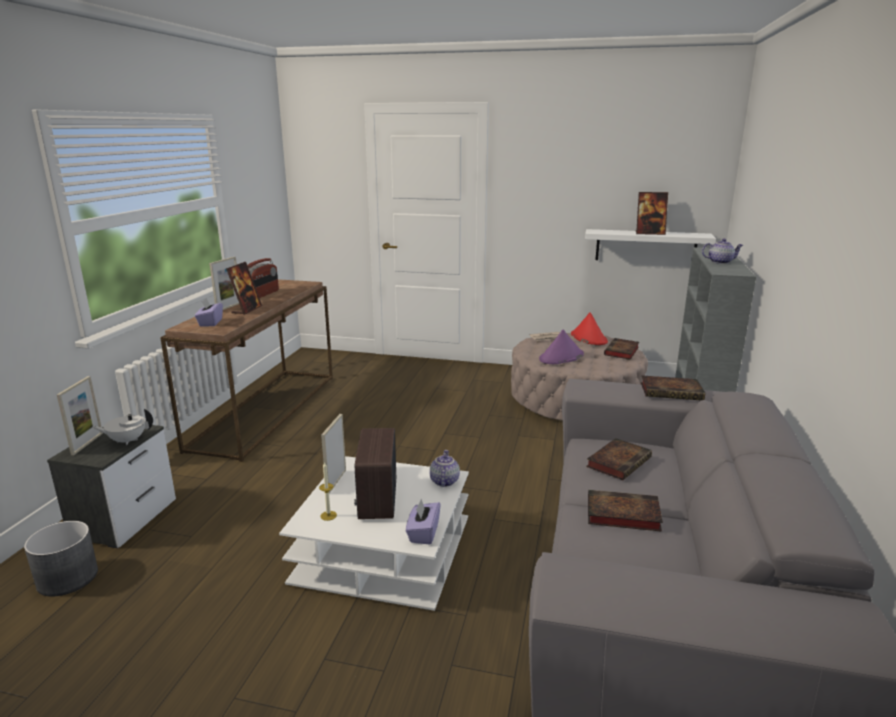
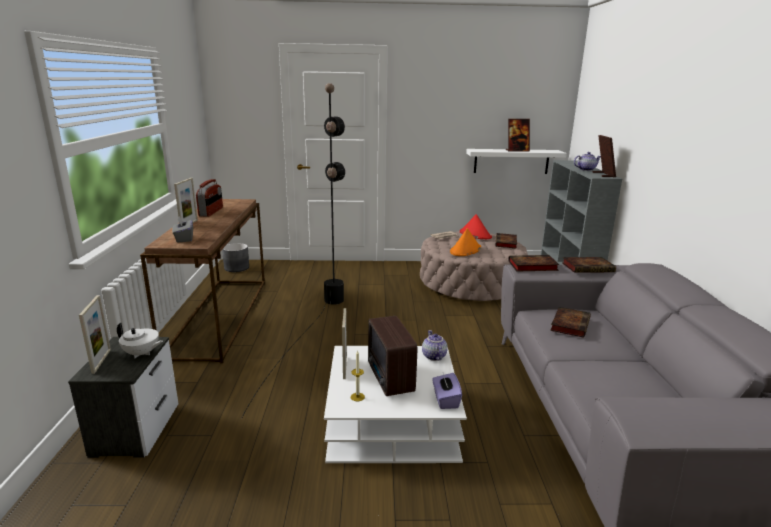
camera: 15 degrees left, 0 degrees up
grey planter [24,521,98,597] -> grey planter moved to [222,243,249,272]
white teapot [93,409,153,445] -> white teapot turned 135 degrees counterclockwise [117,323,163,358]
purple tissue box [195,298,223,327] -> grey tissue box [172,216,193,242]
picture frame [226,262,262,315] -> picture frame moved to [592,135,616,177]
purple hat [539,330,584,364] -> orange hat [450,228,481,256]
book [588,490,663,532] -> book moved to [508,255,559,272]
none -> black floor lamp [241,83,345,419]

